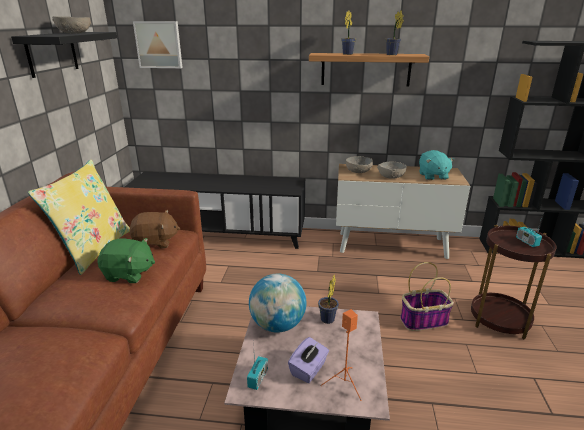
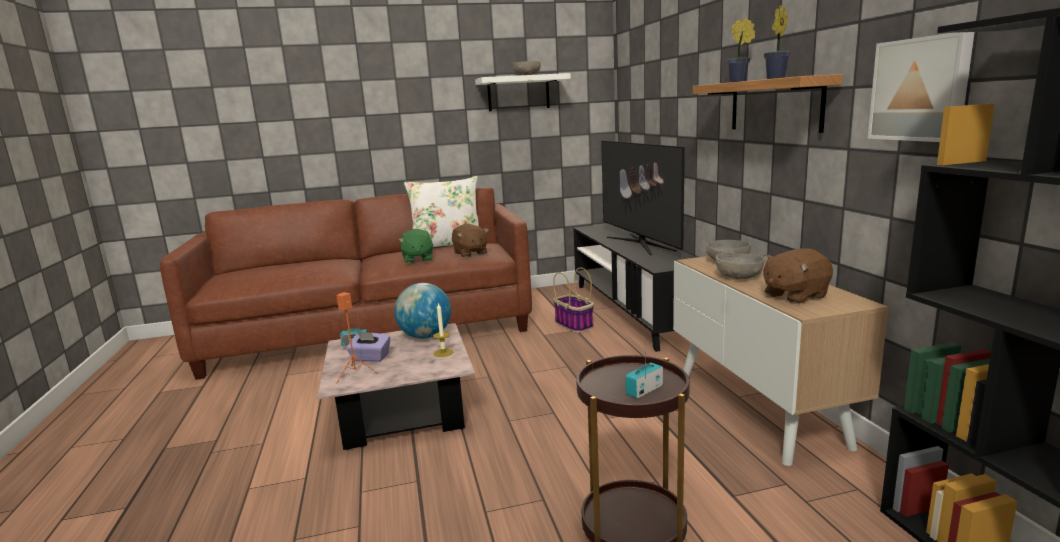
camera: 70 degrees right, 10 degrees down
black shelf [11,32,117,78] -> white shelf [475,73,571,111]
yellow pillow [28,160,130,275] -> white pillow [404,176,479,248]
picture [133,21,183,68] -> picture moved to [868,32,974,142]
potted plant [318,274,339,324] -> candle [433,302,453,357]
basket [400,262,454,331] -> basket moved to [553,267,594,333]
turquoise plush toy [419,150,455,180] -> brown plush toy [763,249,833,304]
none -> television [601,141,685,255]

